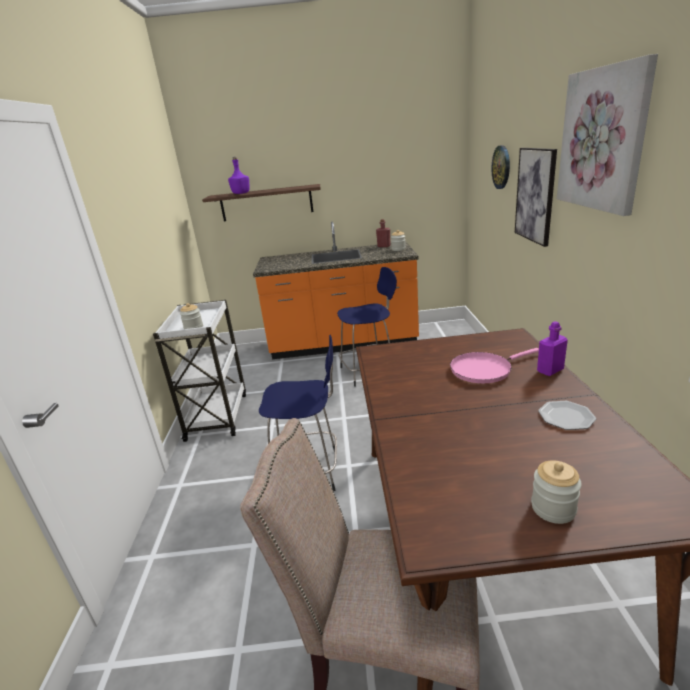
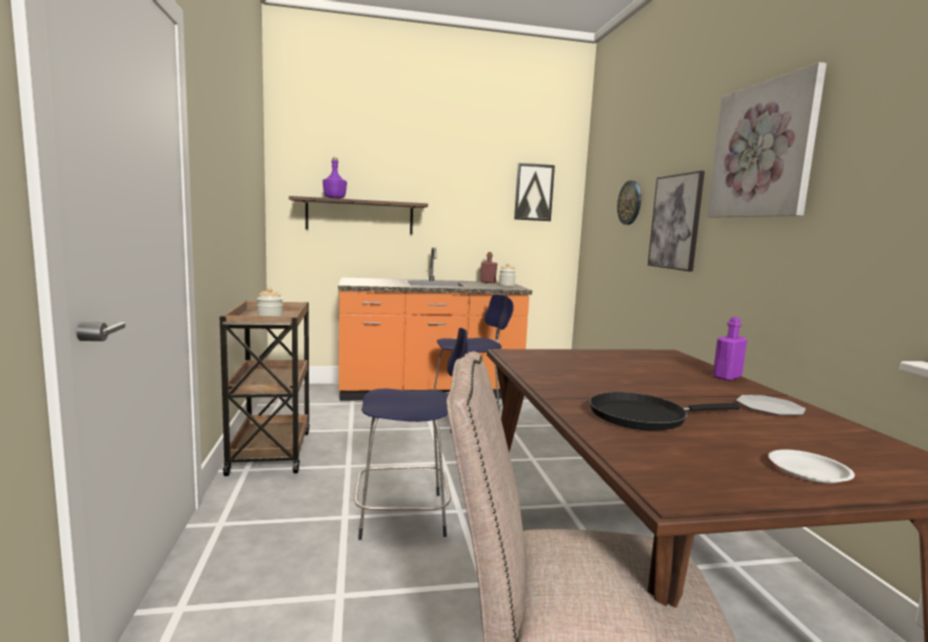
camera: 10 degrees left, 15 degrees down
white cart [153,300,246,442] -> brown cart [220,301,310,476]
pink frying pan [450,348,539,383] -> none
jar [531,460,582,524] -> white plate [768,449,855,483]
none -> picture [514,163,555,221]
none -> black frying pan [590,392,740,431]

